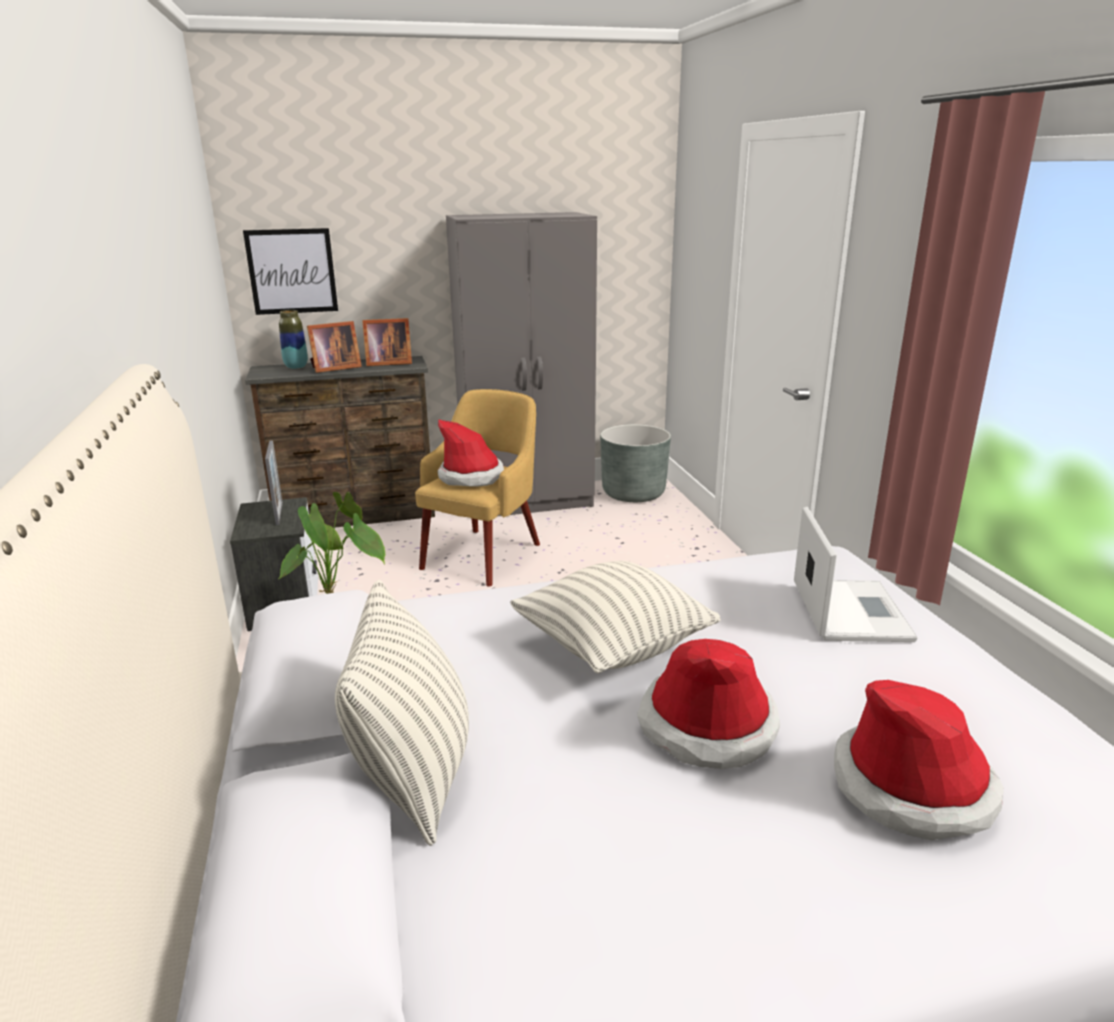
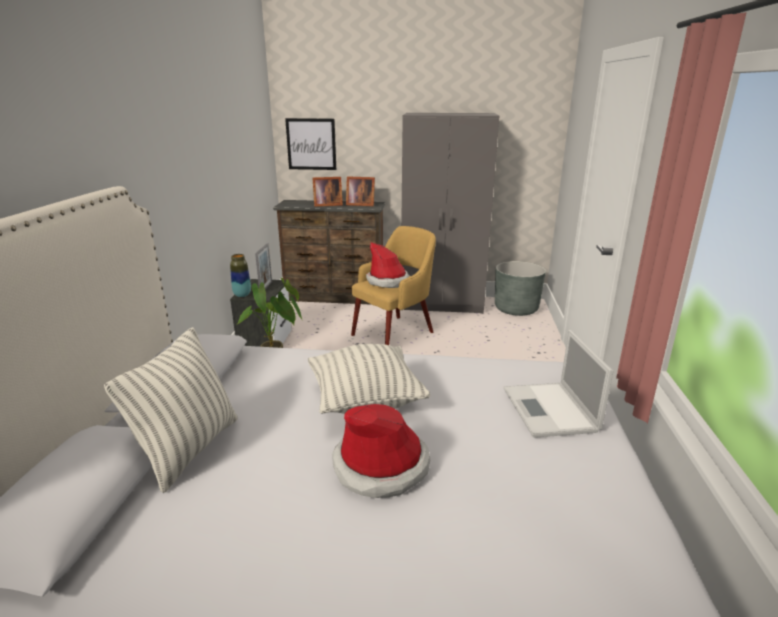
camera: 20 degrees right, 0 degrees up
vase [279,310,308,369] -> vase moved to [230,254,251,297]
laptop [794,507,918,642] -> laptop turned 150 degrees clockwise [504,330,613,438]
hat [834,680,1004,840] -> none

